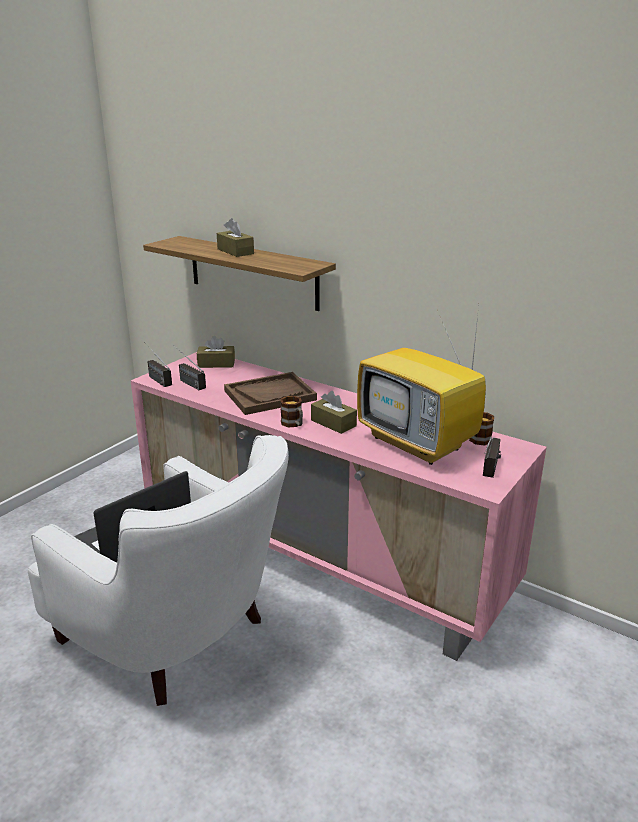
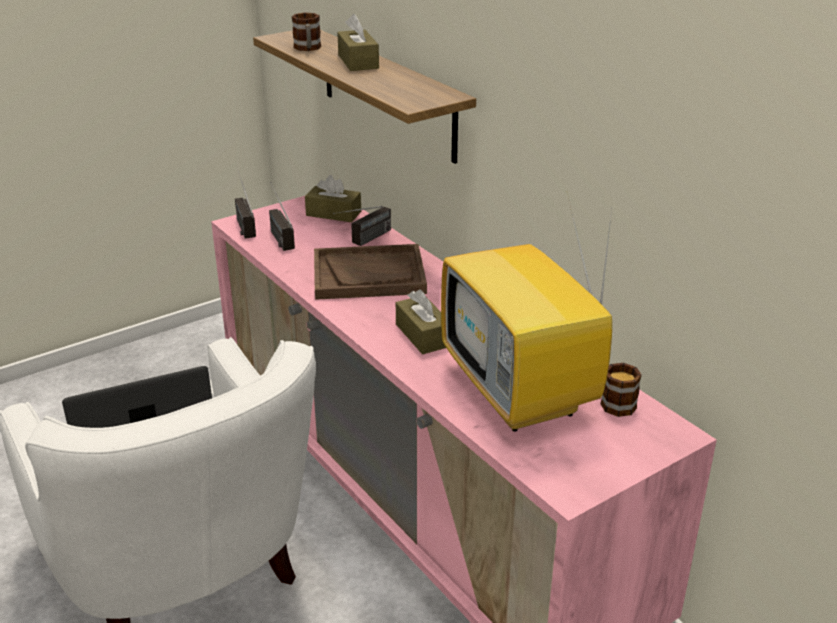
camera: 20 degrees right, 5 degrees up
mug [280,396,303,428] -> mug moved to [292,13,321,51]
radio [483,437,501,478] -> radio moved to [333,206,391,246]

